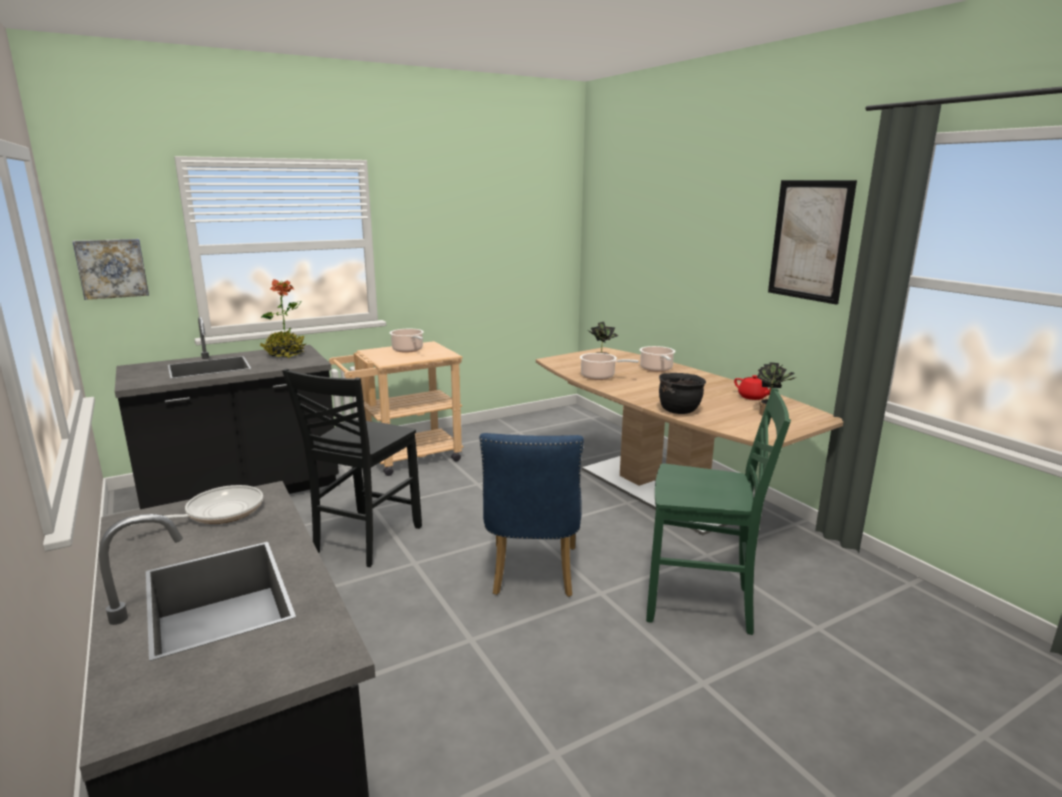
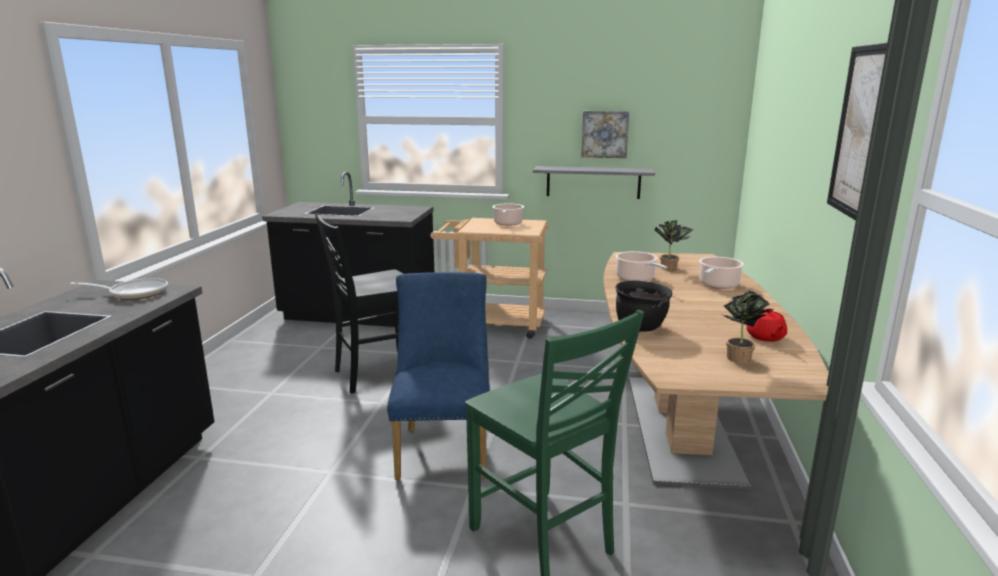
camera: 40 degrees right, 0 degrees up
picture [72,239,149,300] -> picture moved to [581,111,629,158]
potted plant [260,279,306,358] -> none
blue chair [479,433,584,597] -> blue chair turned 135 degrees clockwise [387,272,490,480]
none -> grey shelf [533,166,655,199]

